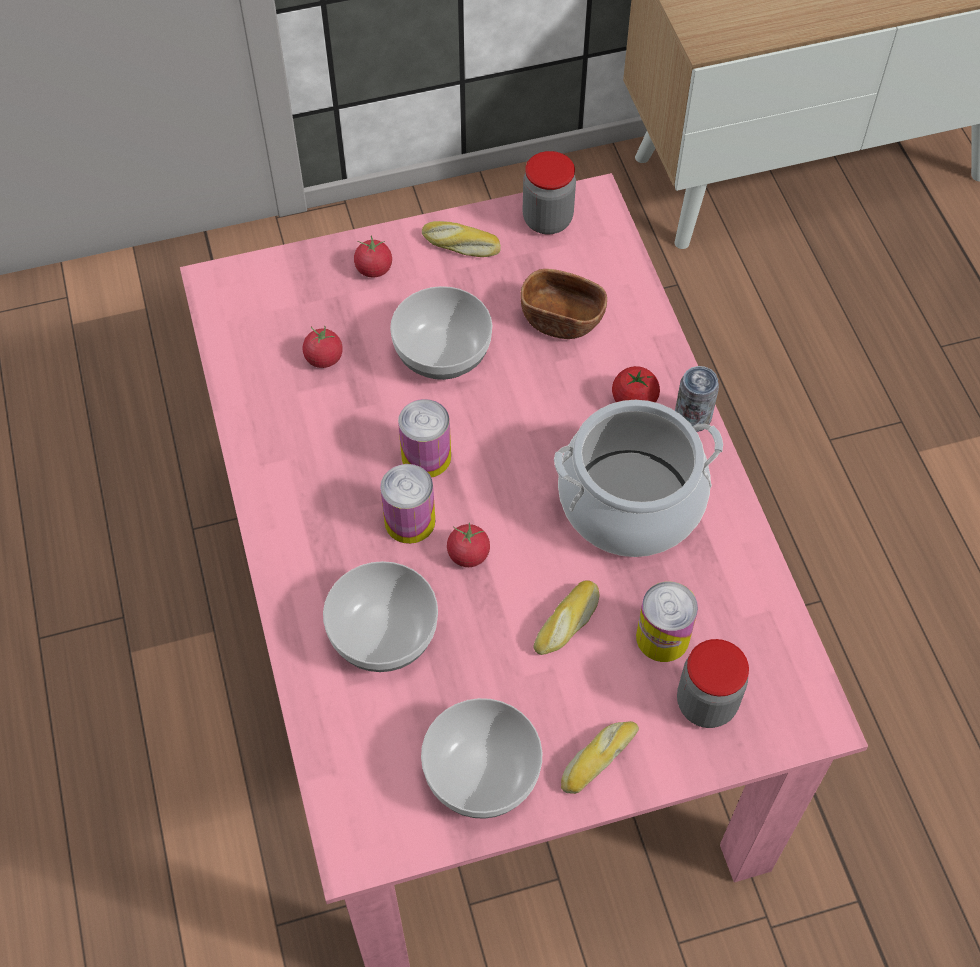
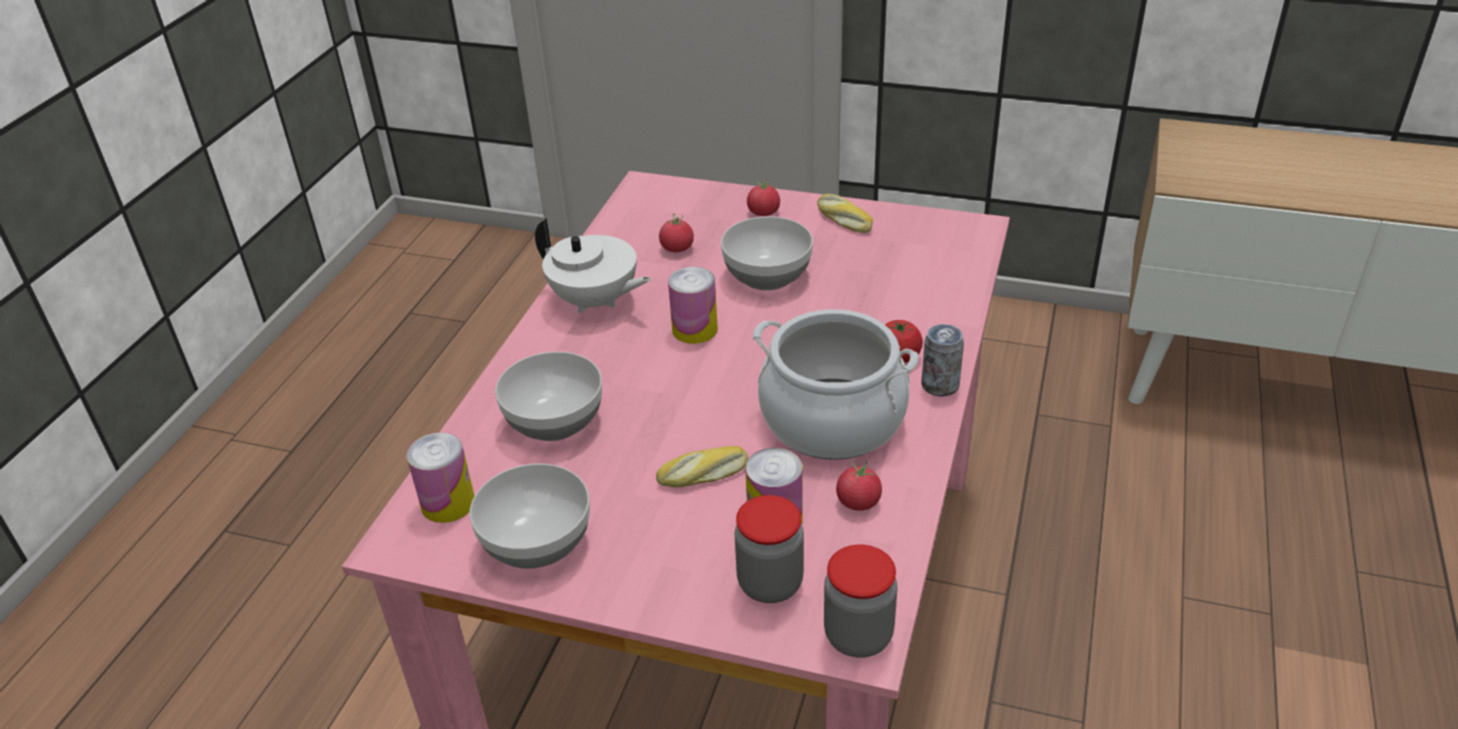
camera: 35 degrees right, 20 degrees down
can [380,464,435,544] -> can moved to [406,432,474,523]
tomato [447,523,490,567] -> tomato moved to [836,461,882,511]
brown bowl [520,269,607,339] -> none
jar [522,151,576,234] -> jar moved to [824,545,898,658]
bread [561,721,639,794] -> none
none -> white teapot [535,218,651,314]

